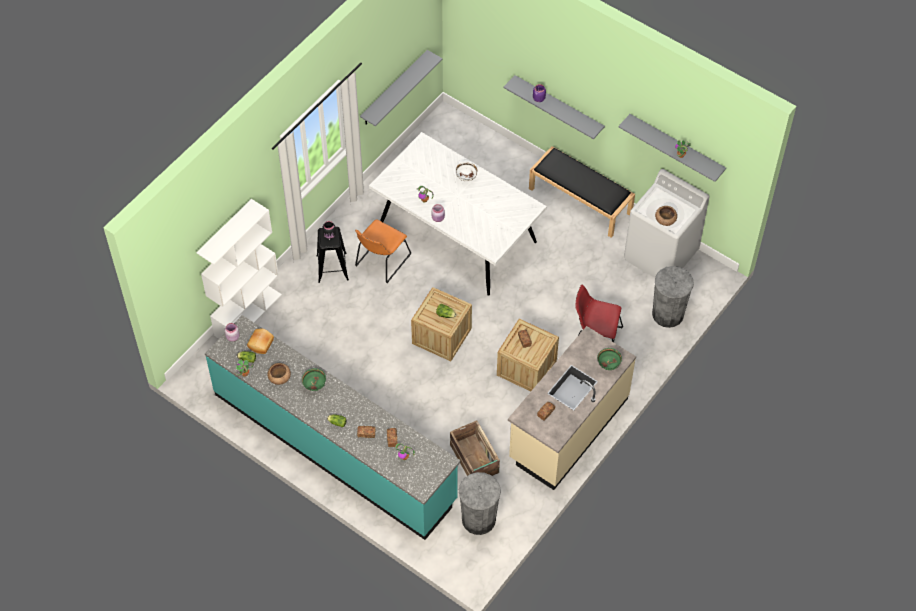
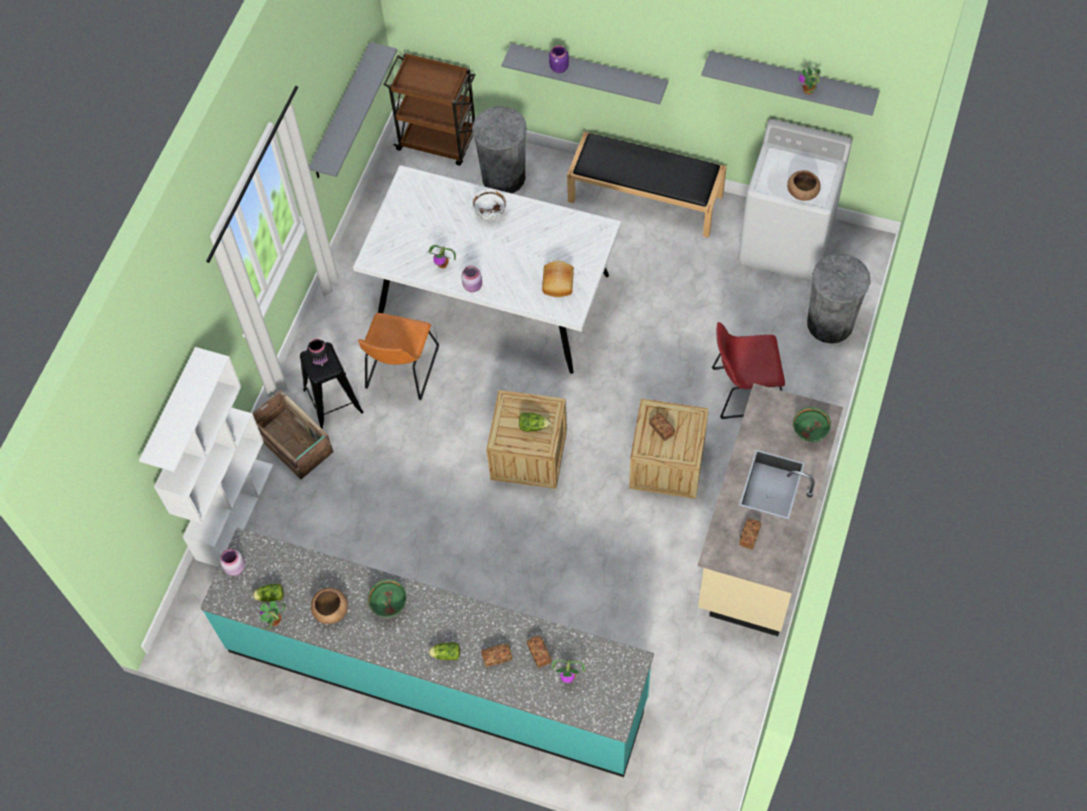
camera: 15 degrees left, 5 degrees up
bread [247,329,274,354] -> bread moved to [542,261,574,297]
crate [450,420,500,476] -> crate moved to [252,390,334,479]
grey trash can [459,472,501,535] -> grey trash can moved to [472,106,527,193]
none -> brown cart [383,52,475,166]

